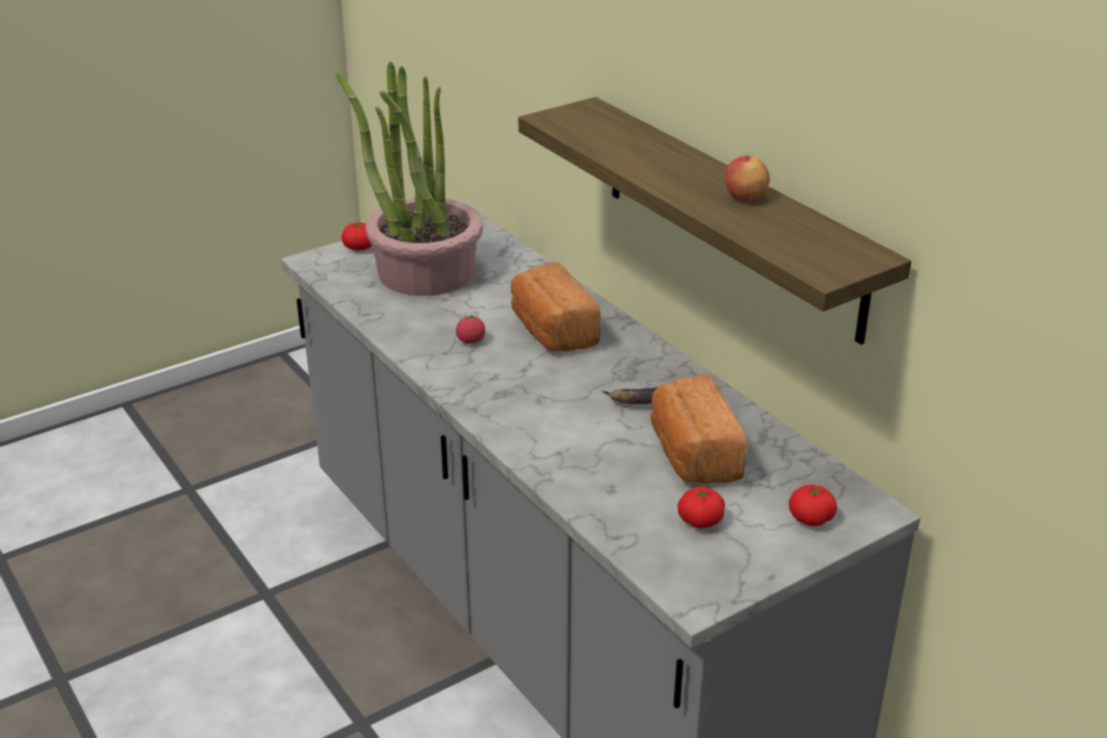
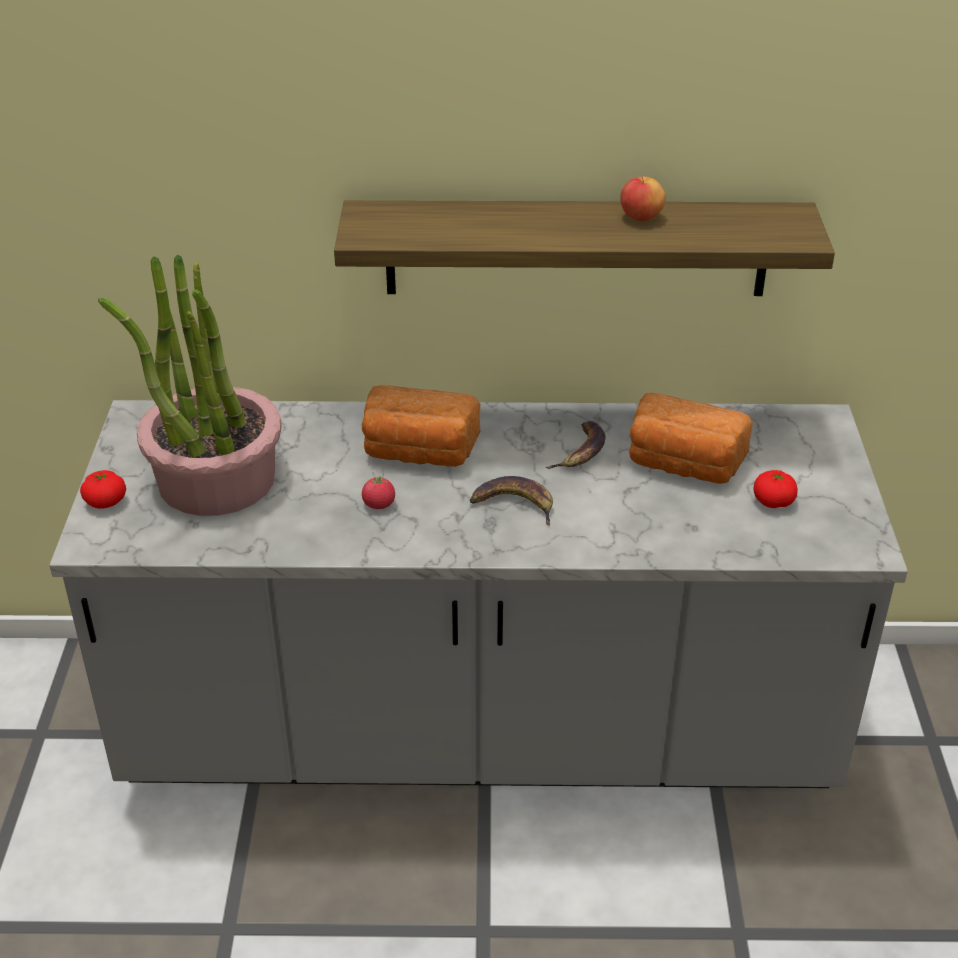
camera: 55 degrees left, 5 degrees up
tomato [789,484,837,526] -> none
none -> banana [470,476,553,526]

